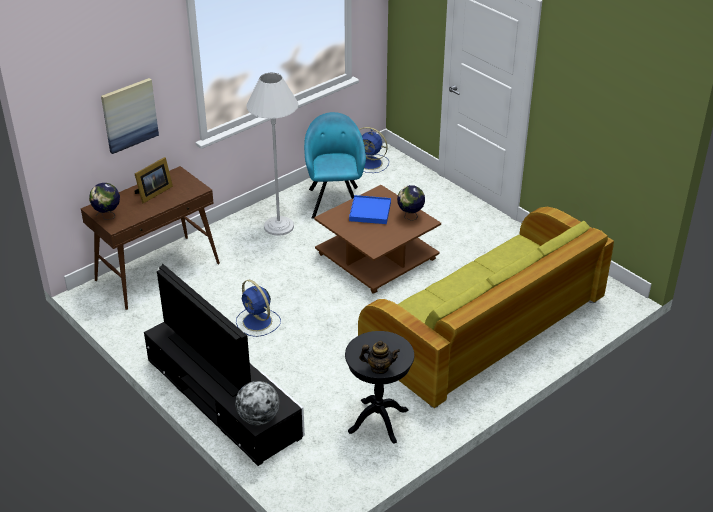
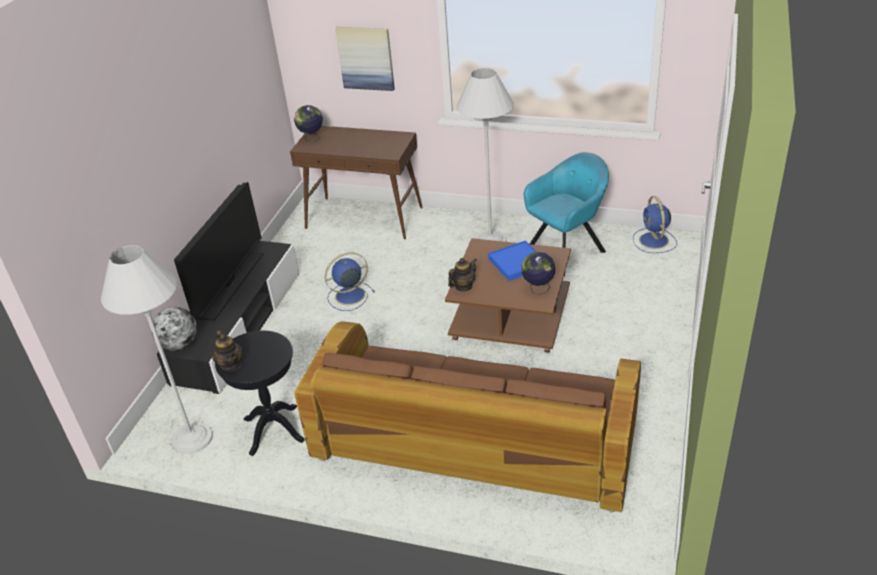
camera: 60 degrees right, 0 degrees up
picture frame [135,157,173,203] -> none
blue fan [236,280,281,337] -> blue fan turned 45 degrees clockwise [325,252,375,311]
green sofa [358,207,614,408] -> brown sofa [294,321,641,512]
none -> white floor lamp [101,245,213,454]
none -> teapot [448,258,477,291]

